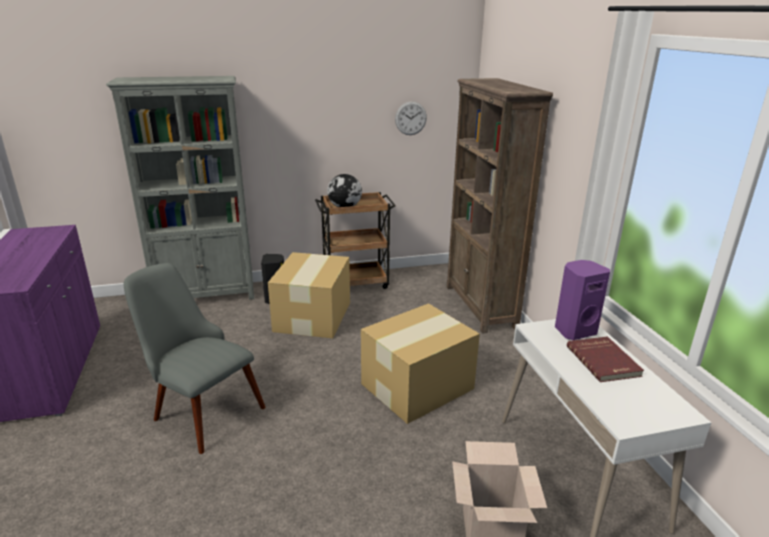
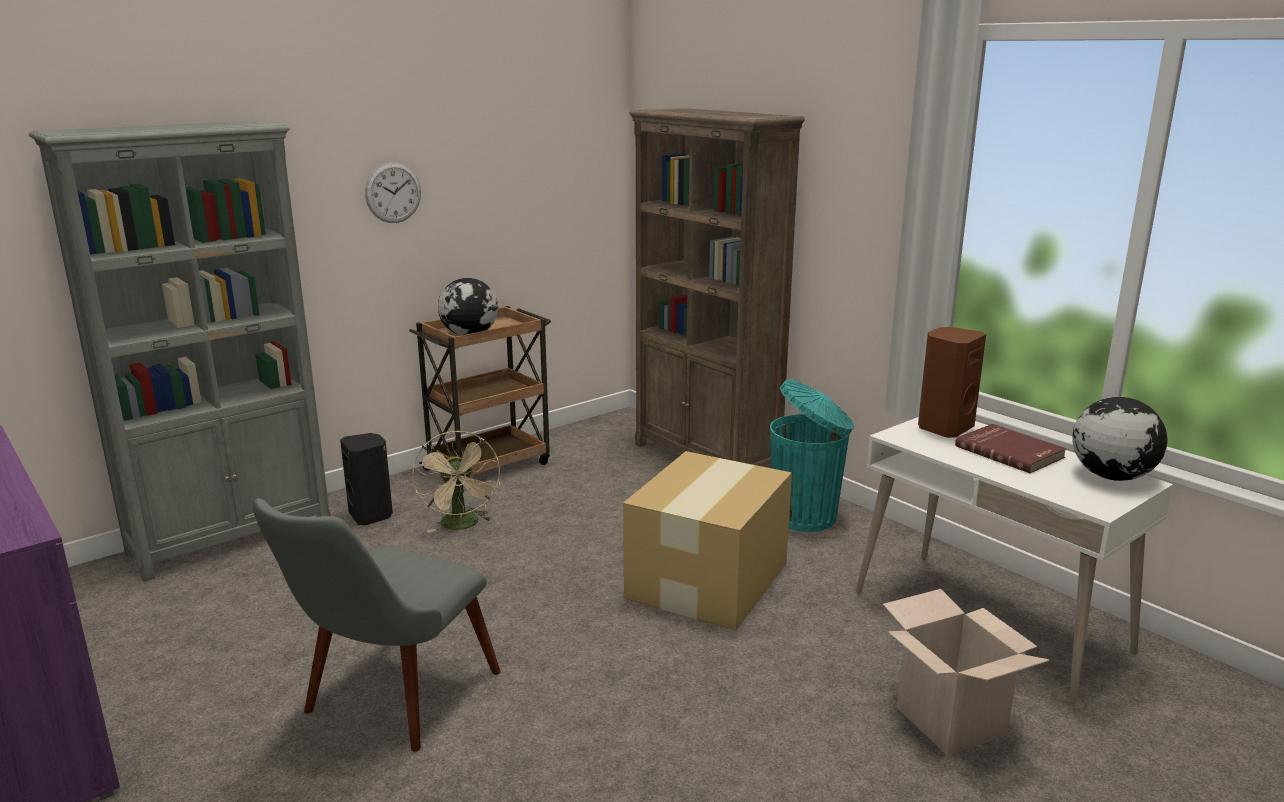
camera: 25 degrees left, 5 degrees down
grey chair [123,263,266,454] -> grey chair turned 75 degrees counterclockwise [253,498,501,752]
cardboard box [268,252,350,338] -> beige fan [412,431,500,533]
wall clock [395,101,427,135] -> wall clock moved to [365,162,421,223]
purple speaker [555,260,610,340] -> brown speaker [918,327,986,438]
none -> turquoise trash can [770,379,854,532]
none -> globe [1072,397,1168,481]

